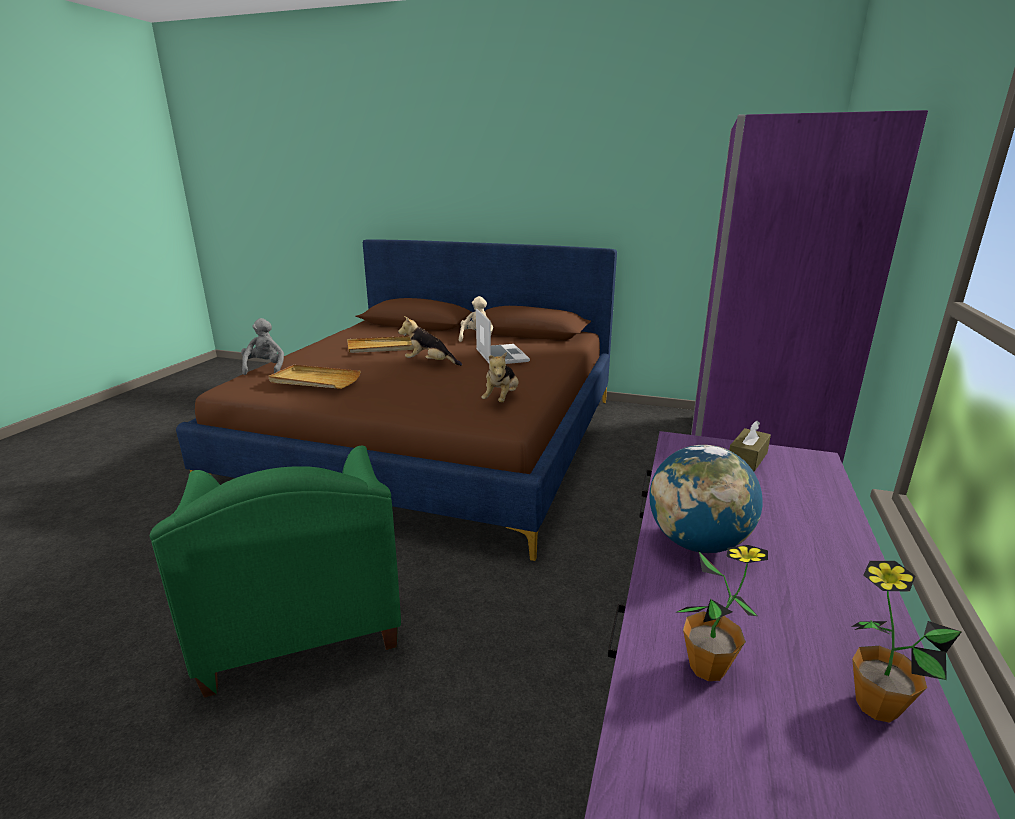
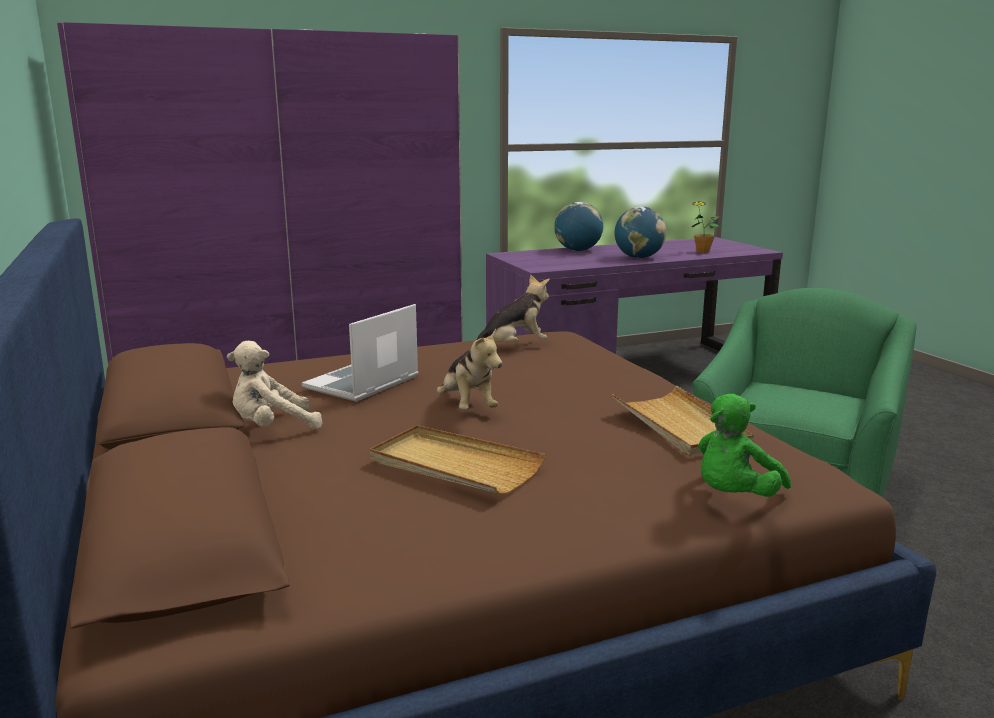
camera: 130 degrees left, 5 degrees down
grey plush toy [241,318,284,375] -> green plush toy [698,394,791,497]
brown tissue box [729,420,771,471] -> none
potted plant [851,561,962,723] -> none
none -> globe [554,202,603,251]

